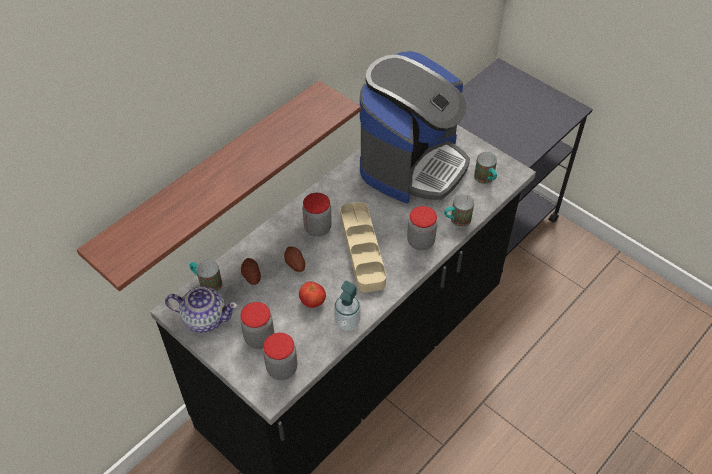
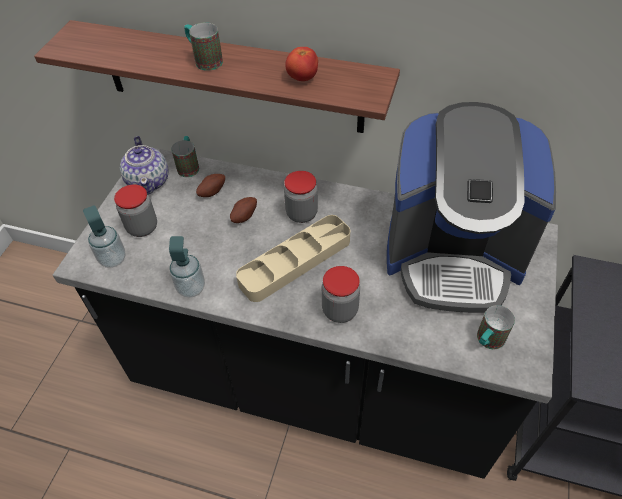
camera: 65 degrees right, 0 degrees up
jar [263,333,297,380] -> soap dispenser [83,206,126,268]
tomato [299,282,326,308] -> tomato moved to [285,47,318,81]
mug [444,194,474,227] -> mug moved to [184,22,223,71]

